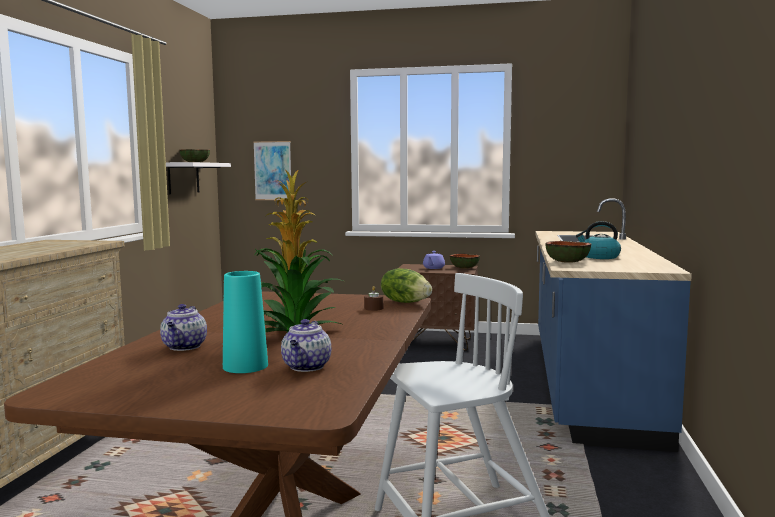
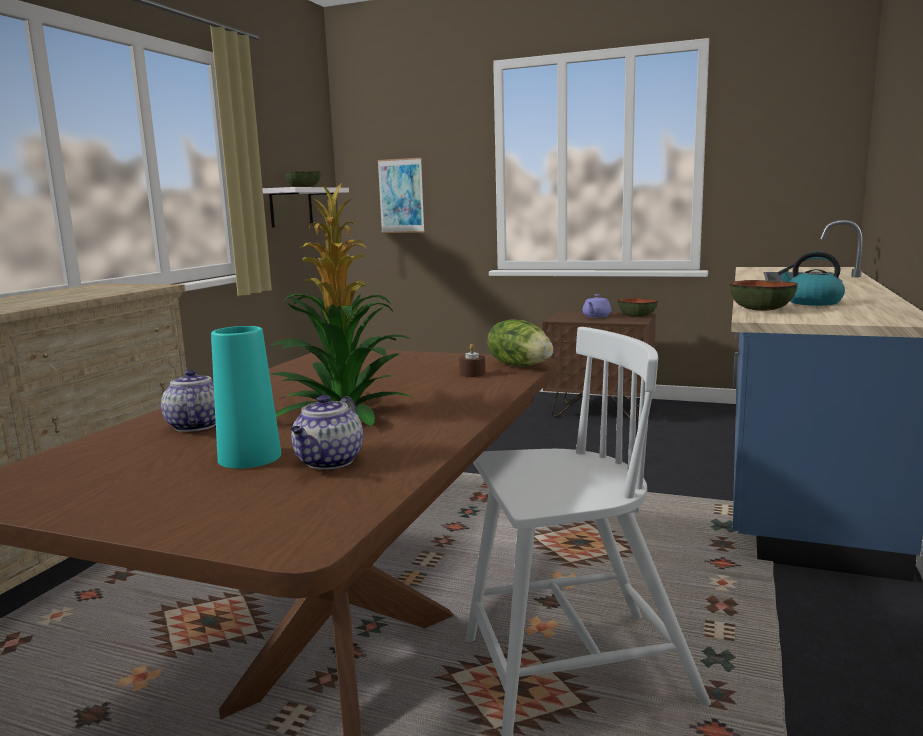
camera: 10 degrees right, 5 degrees up
teapot [160,304,207,351] -> teapot turned 150 degrees clockwise [161,369,216,432]

